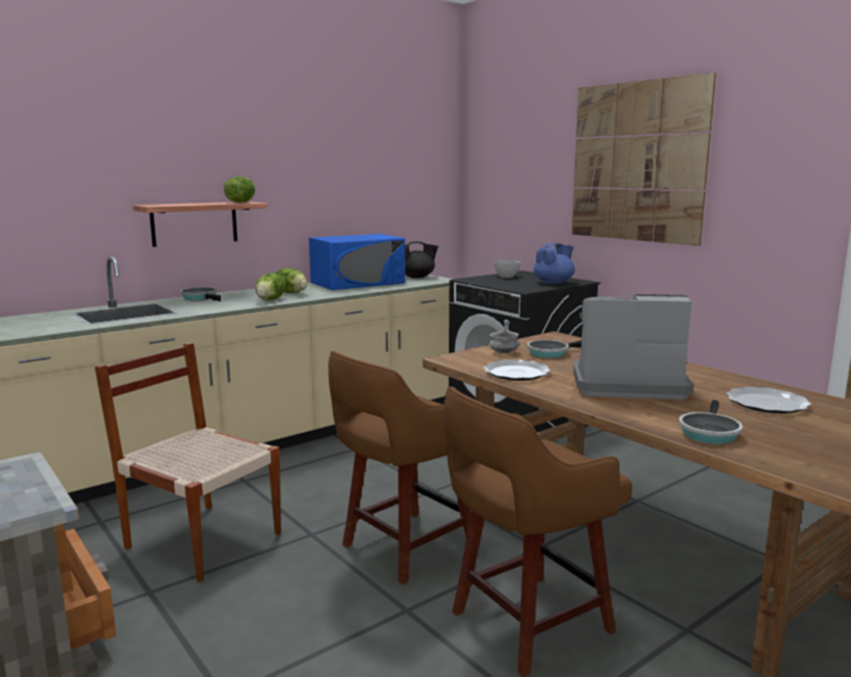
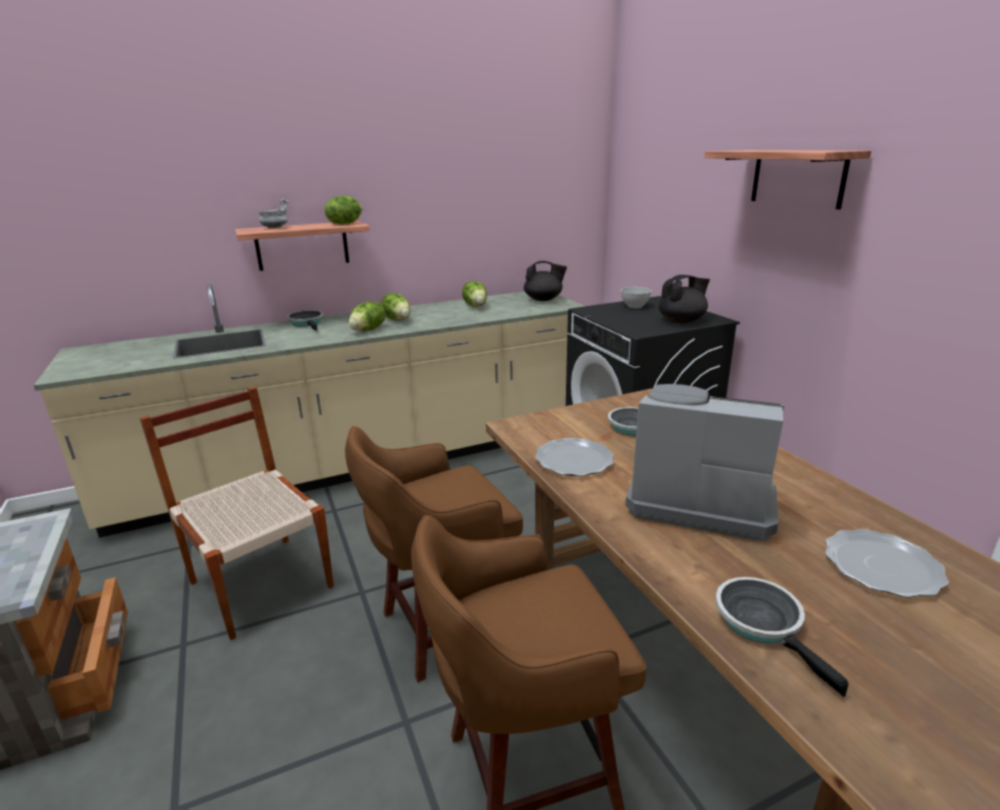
camera: 15 degrees right, 10 degrees up
blue microwave [309,234,405,290] -> lettuce [462,281,487,307]
grey bowl [489,320,519,354] -> grey bowl moved to [258,199,288,228]
blue teapot [533,243,575,284] -> black teapot [659,275,710,323]
picture [572,72,716,246] -> shelf [704,150,871,209]
frying pan [679,400,743,444] -> frying pan turned 120 degrees clockwise [716,577,849,697]

